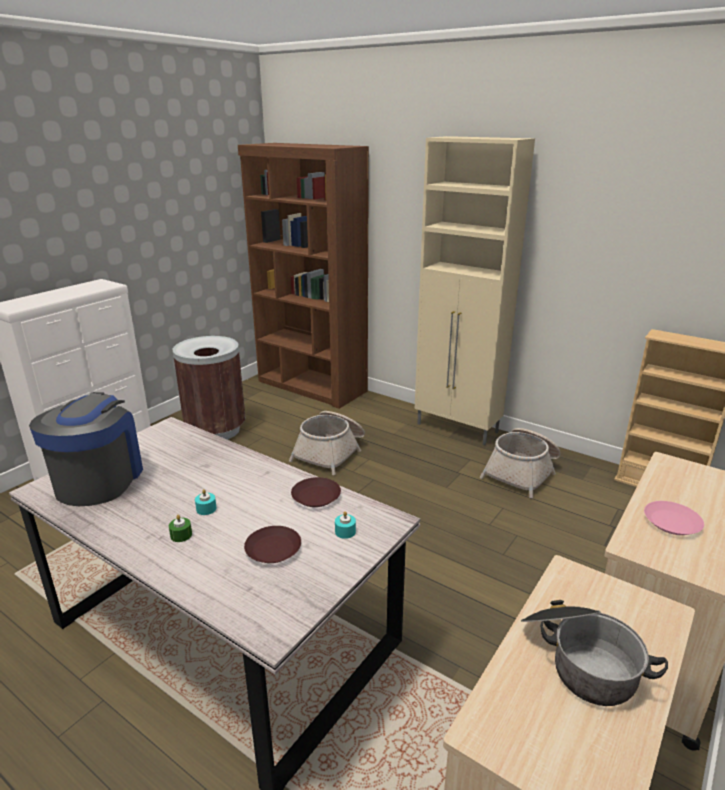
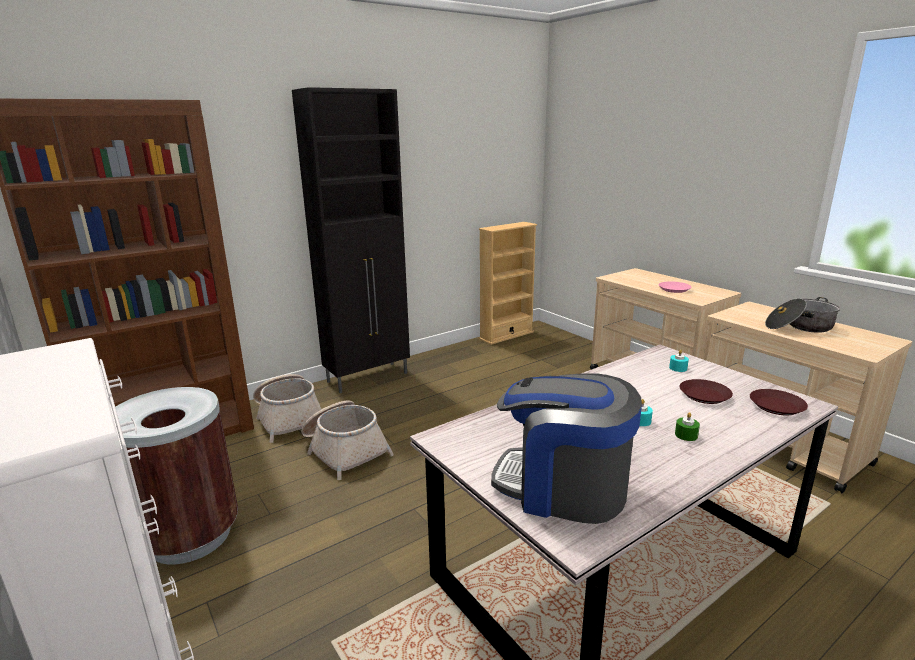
camera: 70 degrees left, 5 degrees down
brown plate [291,477,341,507] -> brown plate moved to [750,389,808,415]
beige cabinet [415,136,535,445] -> black cabinet [292,87,410,393]
basket [480,428,561,498] -> basket moved to [253,374,322,443]

